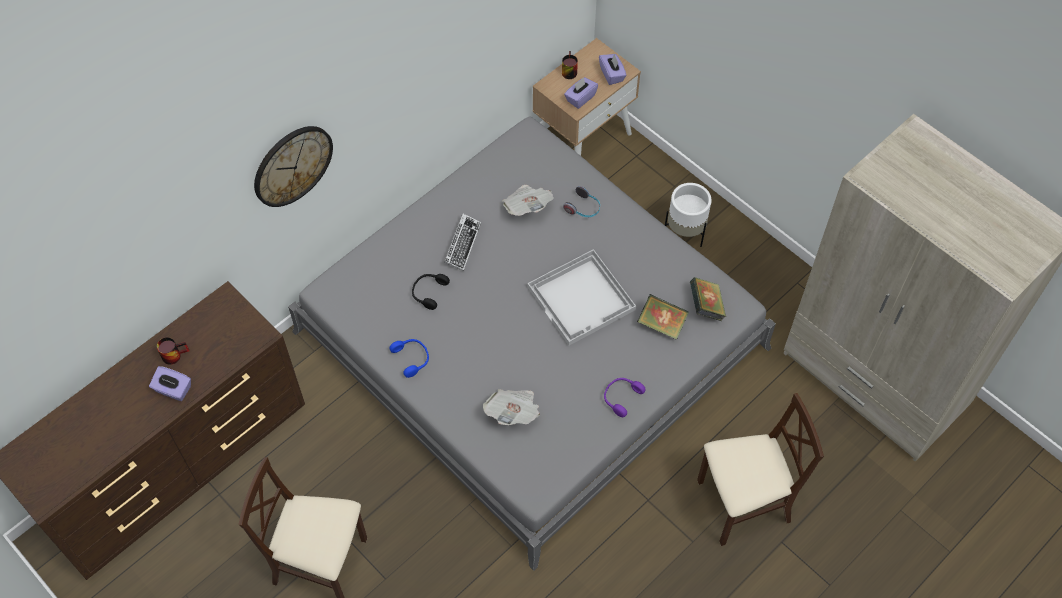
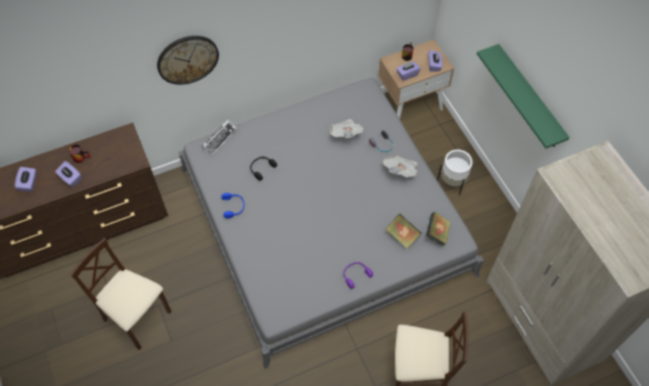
camera: 20 degrees right, 0 degrees up
keyboard [444,213,481,271] -> keyboard moved to [201,120,237,155]
newspaper [483,389,540,425] -> newspaper moved to [383,155,418,177]
white tray [527,249,636,345] -> none
none -> purple tissue box [15,167,36,192]
none -> green shelf [477,44,570,149]

